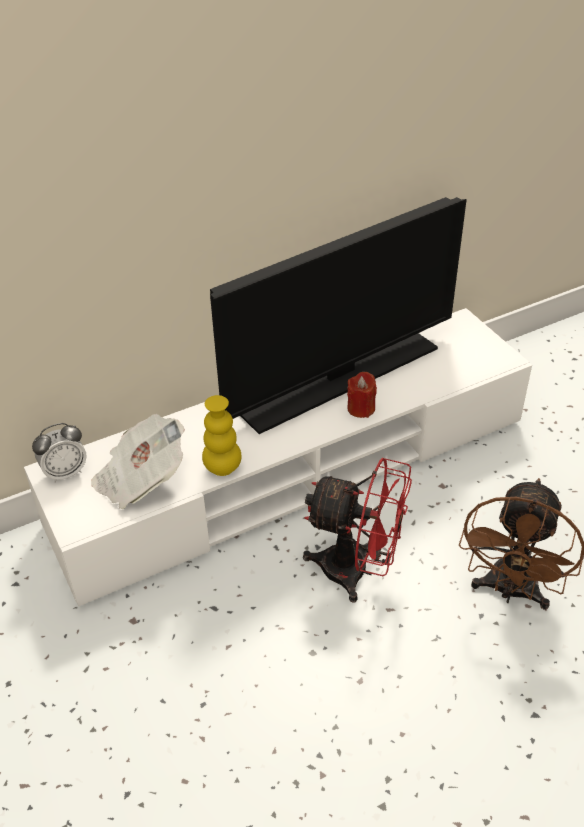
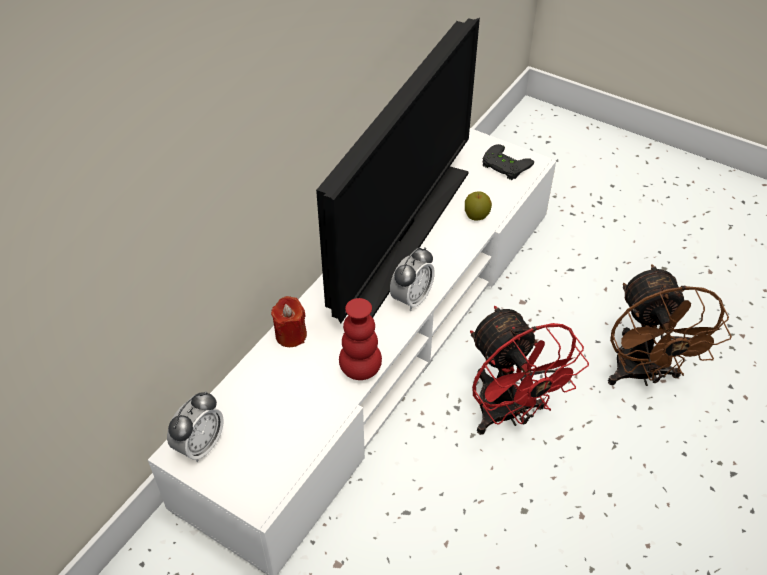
camera: 30 degrees left, 5 degrees up
newspaper [91,414,185,510] -> none
yellow vase [202,395,242,476] -> red vase [339,298,382,380]
red fan [303,458,412,603] -> red fan turned 75 degrees clockwise [470,306,589,435]
red candle [347,372,377,418] -> red candle moved to [271,296,307,347]
none -> alarm clock [390,247,435,311]
none -> apple [465,191,492,221]
none -> black game controller [482,144,534,180]

